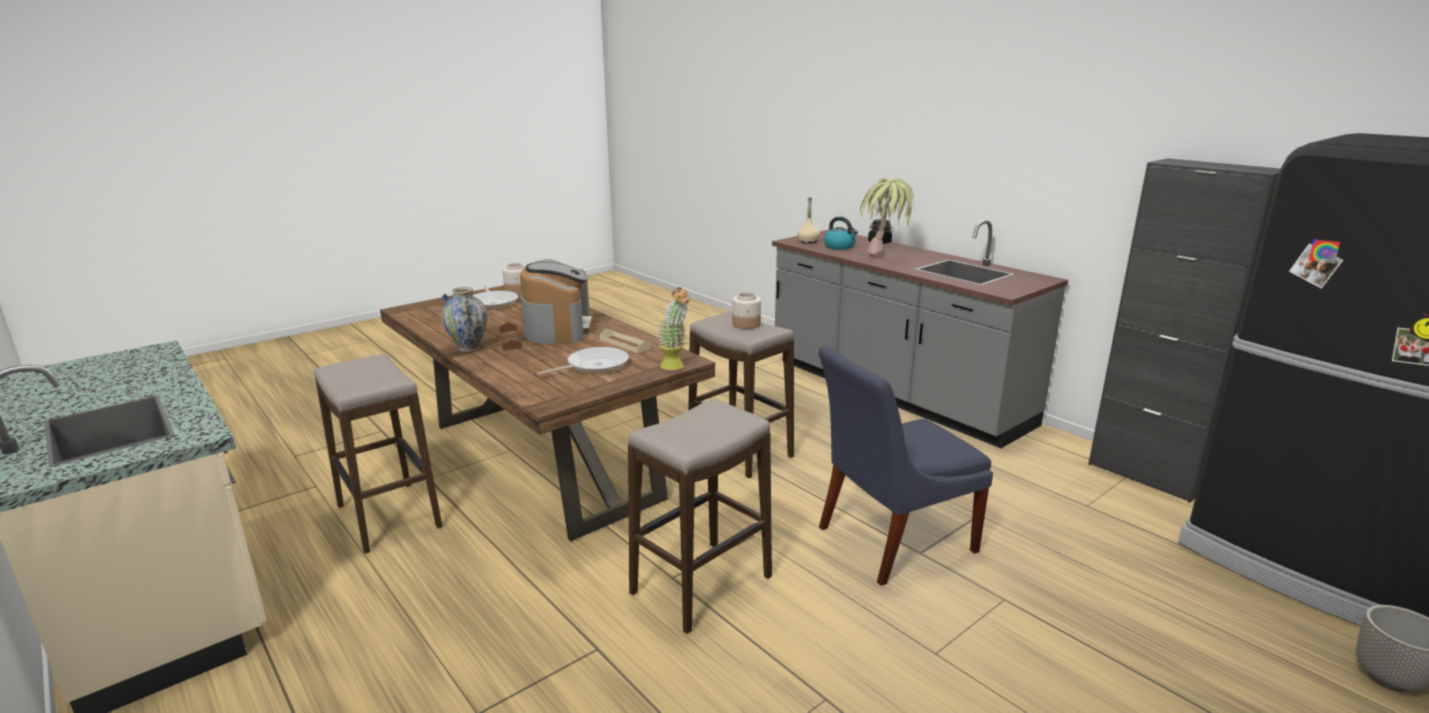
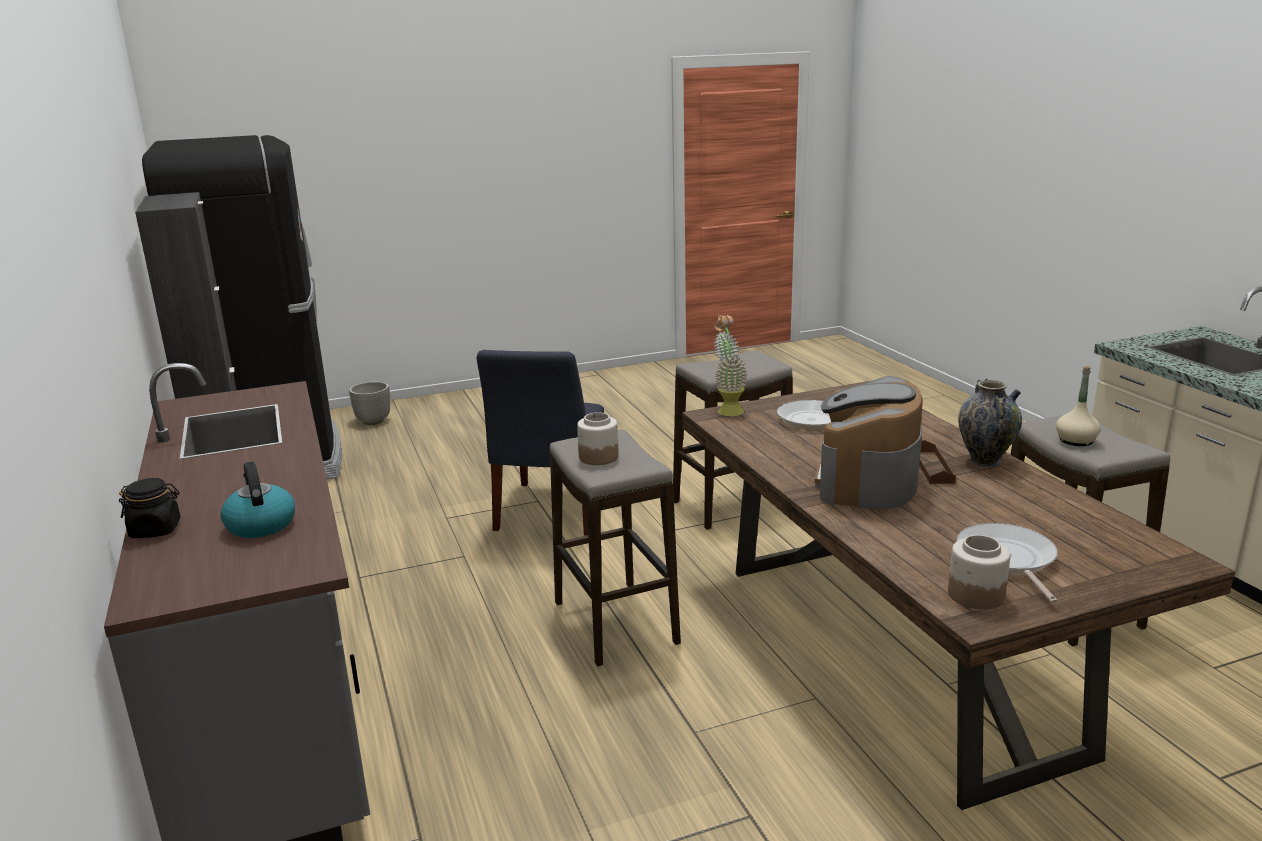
camera: 160 degrees left, 0 degrees up
beige tray [600,329,651,353] -> none
beige bottle [797,197,820,243] -> beige bottle moved to [1056,366,1101,446]
blue chair [818,346,993,586] -> blue chair turned 105 degrees clockwise [476,350,604,536]
potted plant [860,178,914,257] -> none

